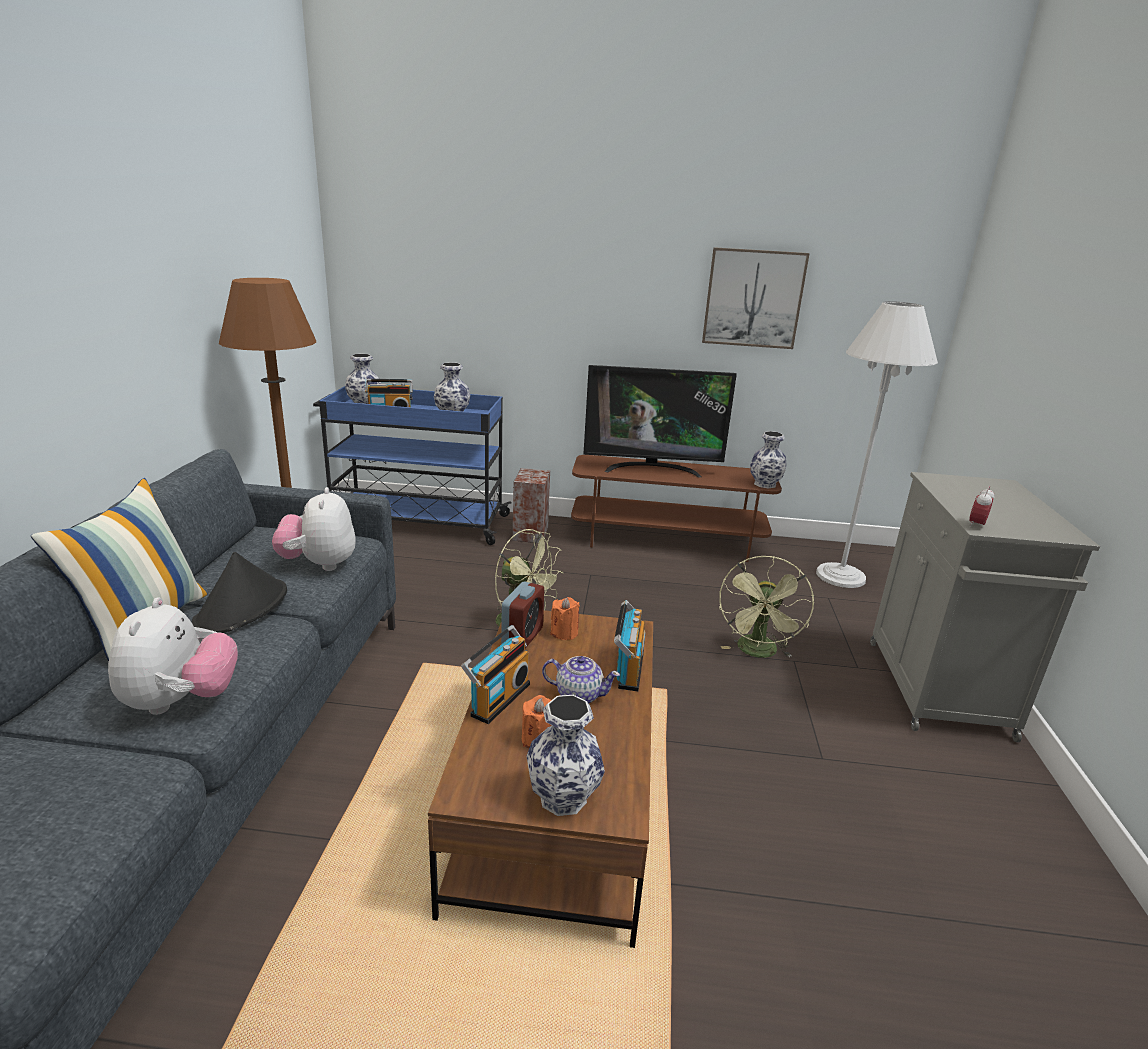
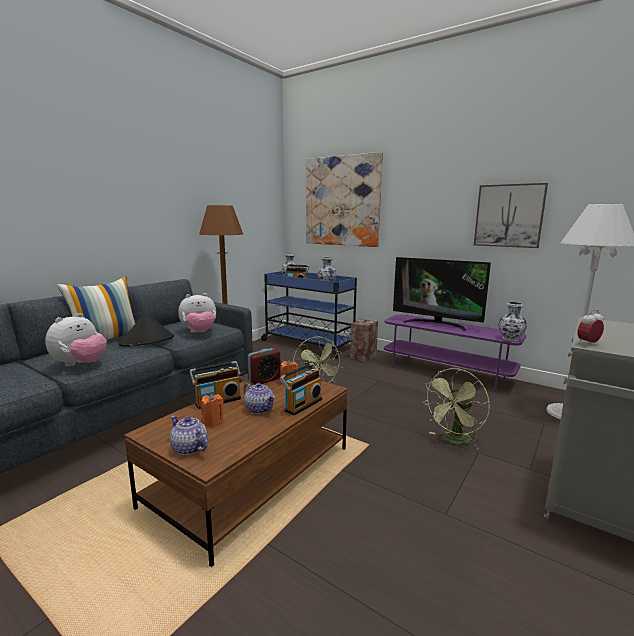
camera: 30 degrees right, 10 degrees down
plush toy [272,487,356,571] -> plush toy turned 135 degrees counterclockwise [178,293,216,333]
vase [527,695,605,816] -> teapot [170,416,208,455]
brown tv stand [571,455,782,562] -> purple tv stand [384,314,526,393]
none -> picture [306,152,383,247]

